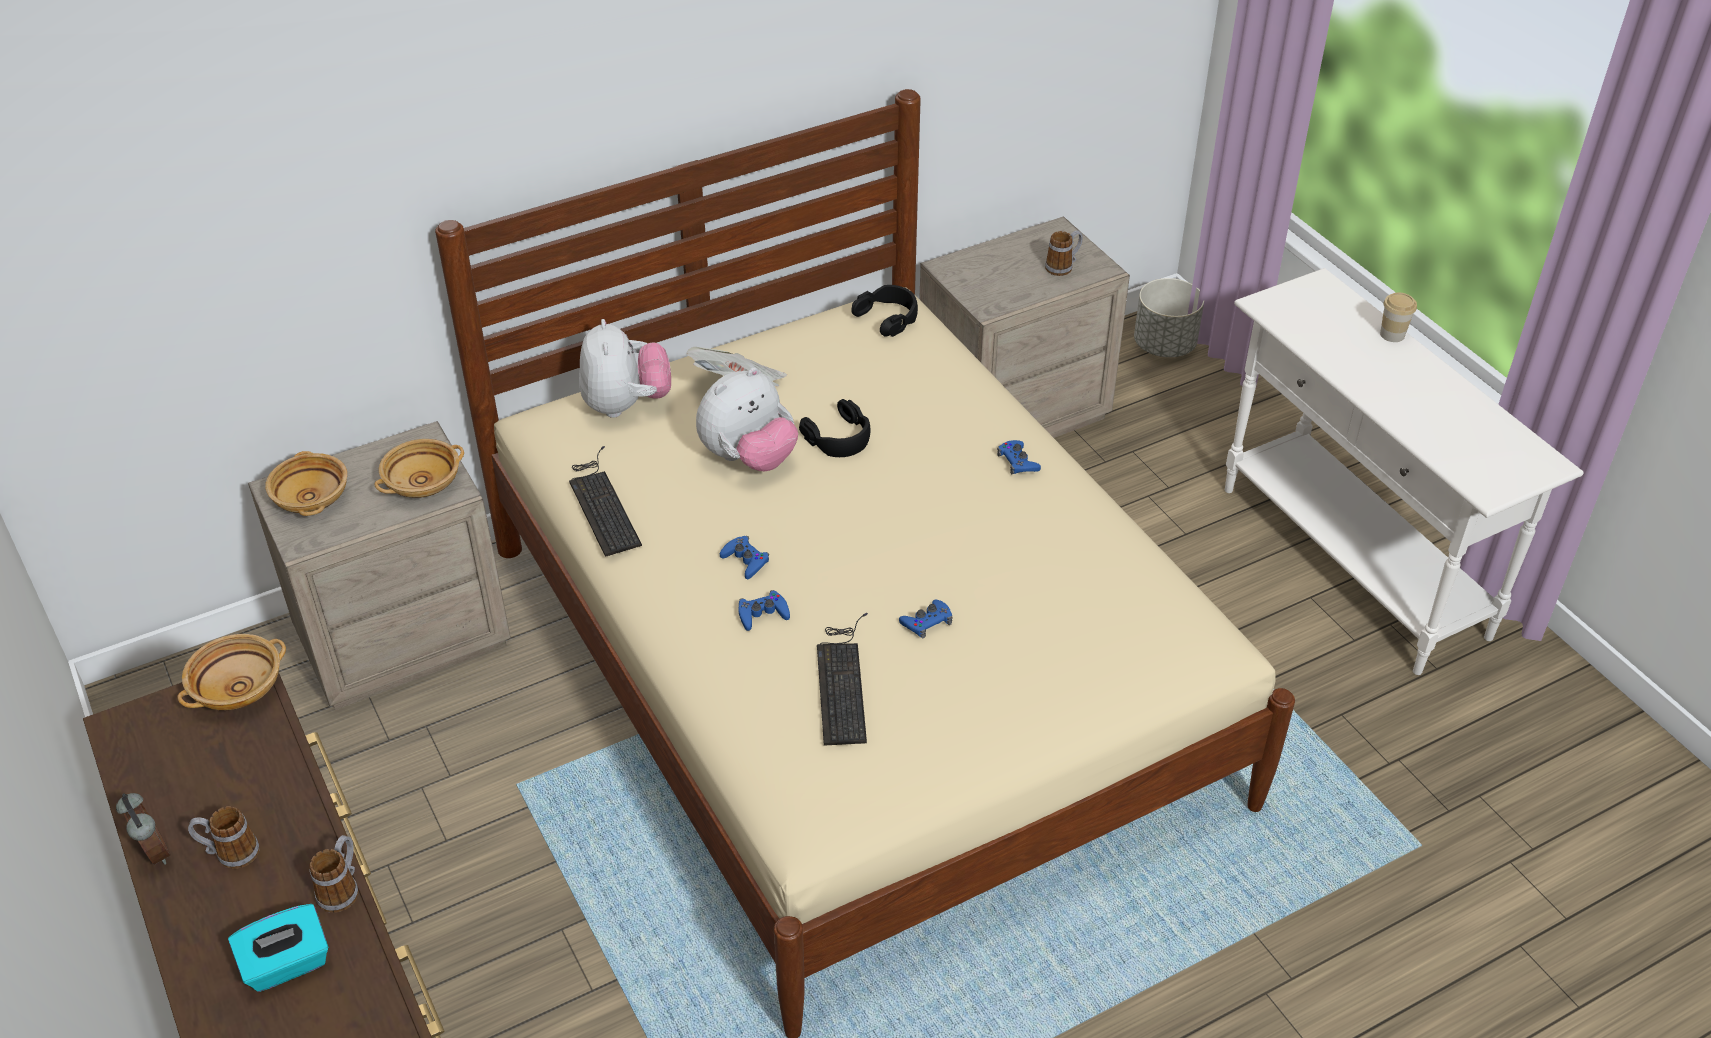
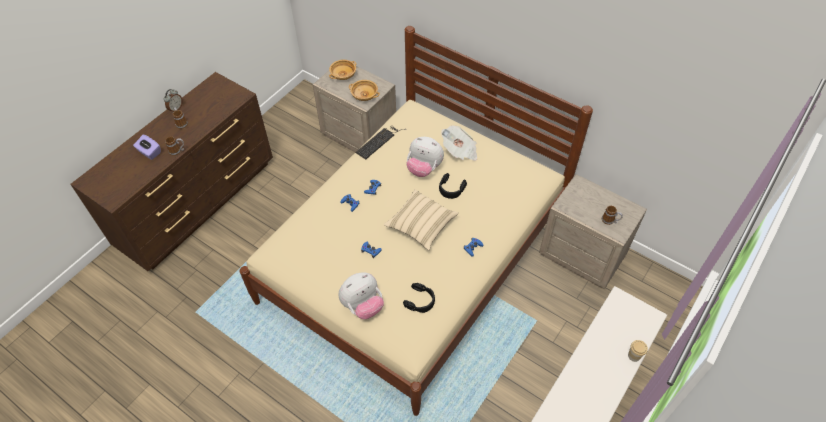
camera: 65 degrees right, 10 degrees up
beige bowl [177,634,286,710] -> none
turquoise tissue box [228,904,328,992] -> purple tissue box [133,135,161,160]
plush toy [579,319,671,418] -> plush toy moved to [339,272,384,319]
keyboard [817,613,868,746] -> none
black headphones [851,285,918,337] -> black headphones moved to [403,283,435,313]
grey planter [1134,278,1204,357] -> none
none -> beige pillow [384,190,459,251]

